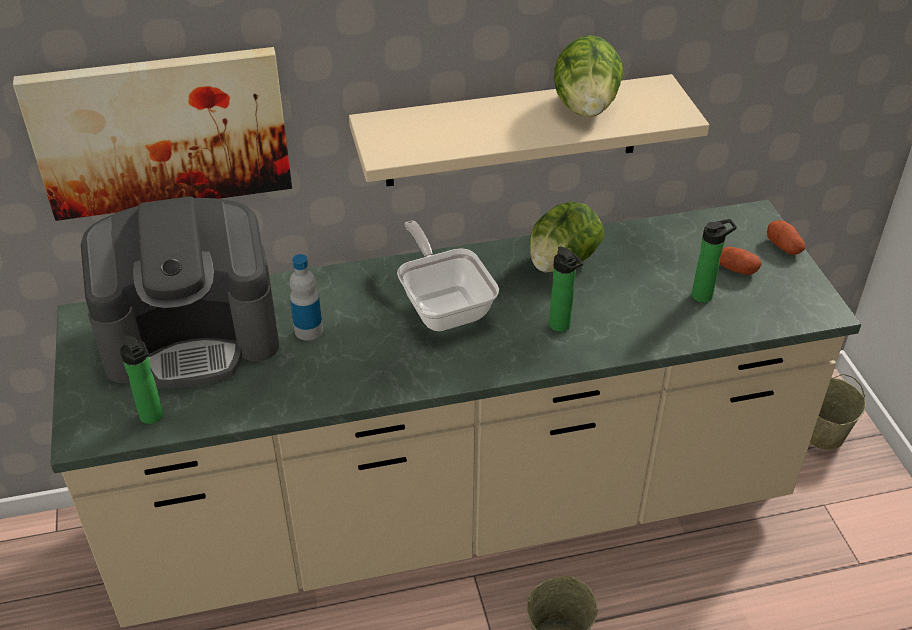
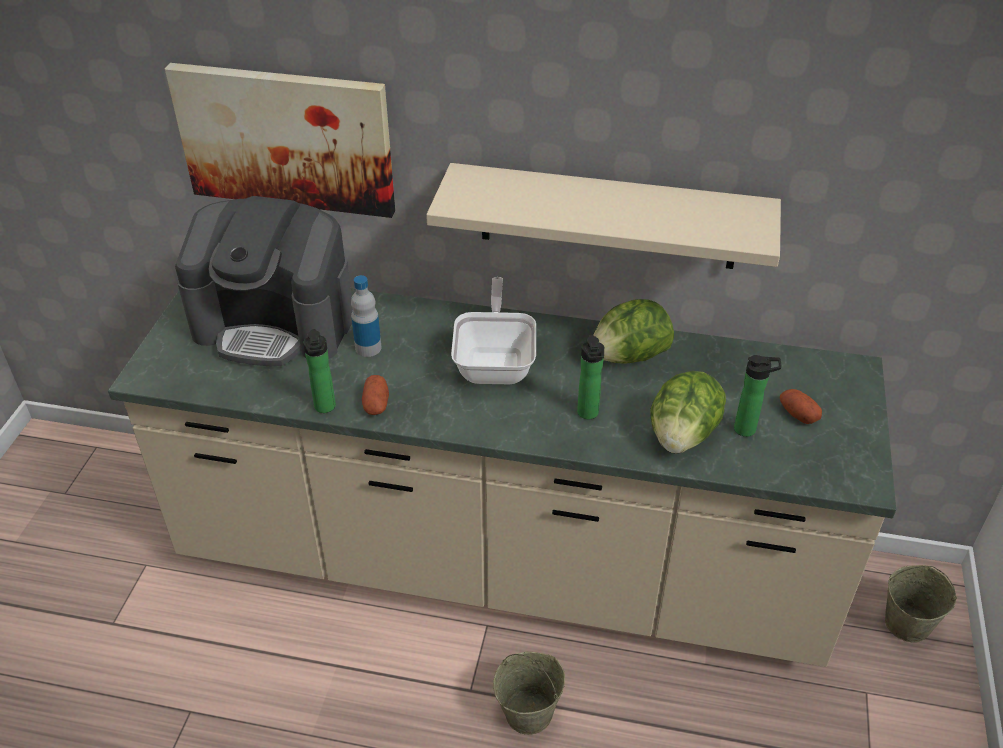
camera: 25 degrees right, 0 degrees up
bottle [120,335,163,424] -> bottle moved to [303,329,336,413]
lettuce [554,35,624,117] -> lettuce moved to [650,371,726,454]
potato [767,220,805,255] -> potato moved to [362,375,389,415]

